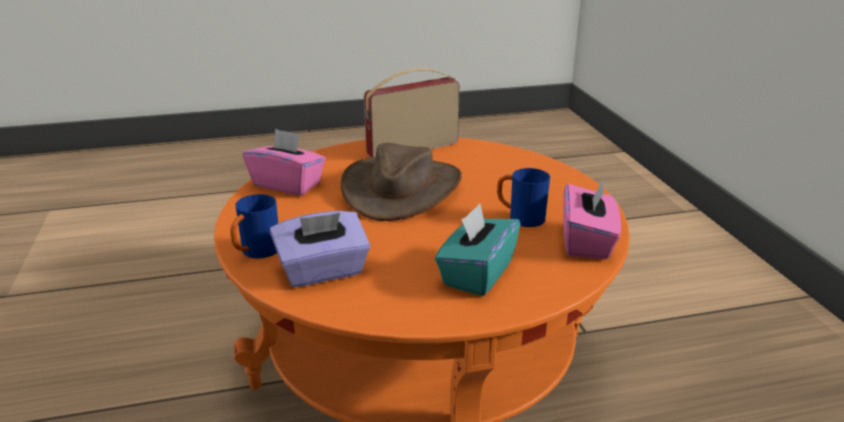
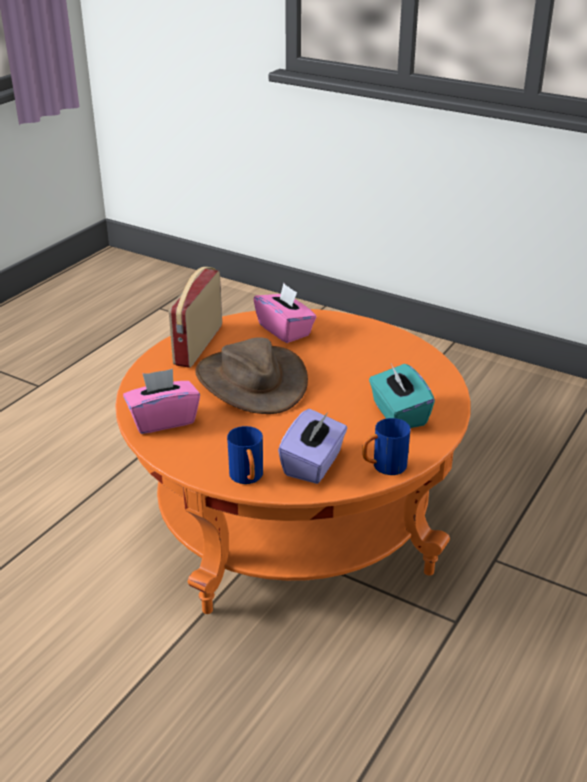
camera: 45 degrees left, 5 degrees up
blue mug [497,168,550,227] -> blue mug moved to [362,418,411,475]
pink tissue box [563,179,621,259] -> pink tissue box moved to [253,283,316,343]

